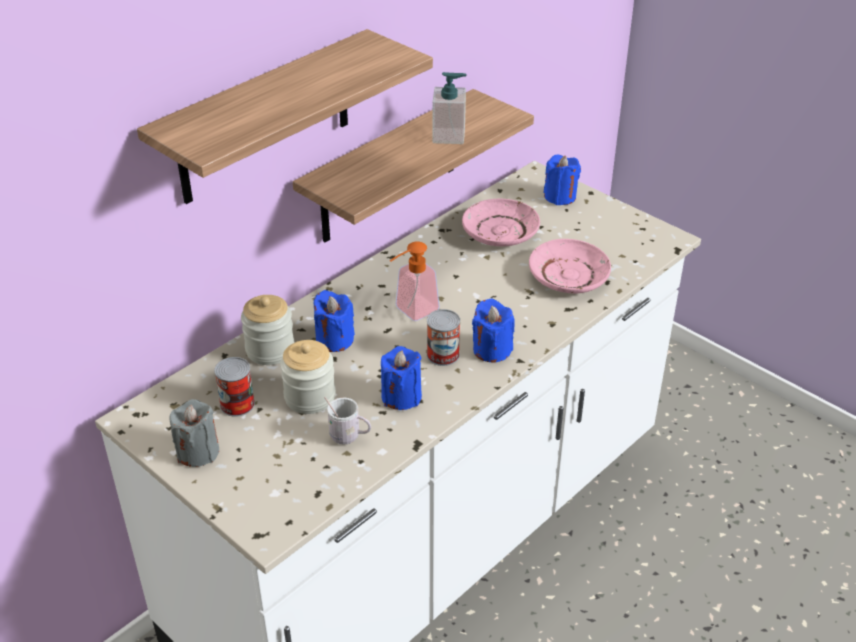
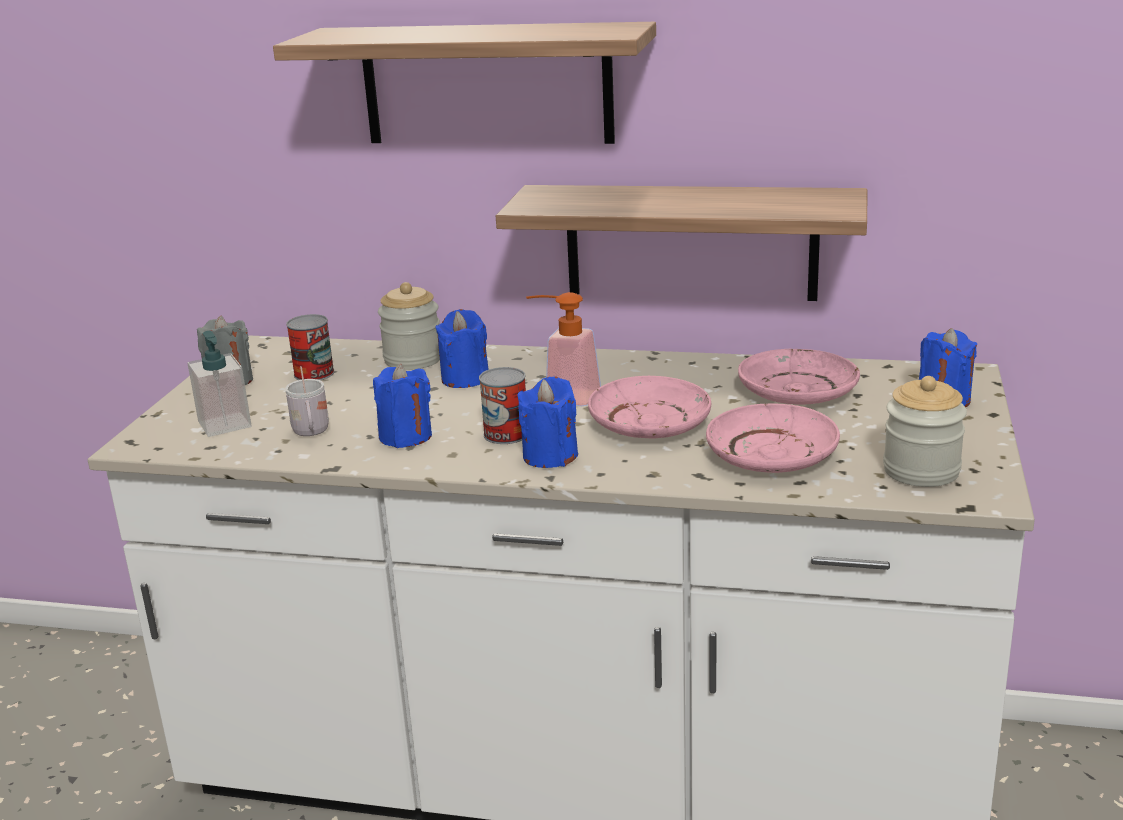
camera: 60 degrees right, 15 degrees down
jar [280,340,336,414] -> jar moved to [883,376,967,487]
soap dispenser [432,72,467,144] -> soap dispenser moved to [188,331,252,437]
none -> pink plate [588,376,711,438]

